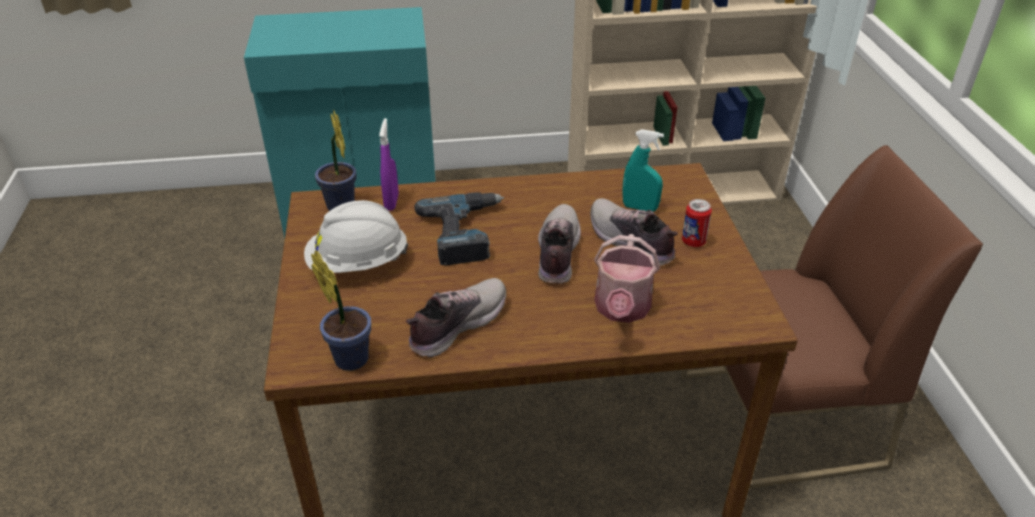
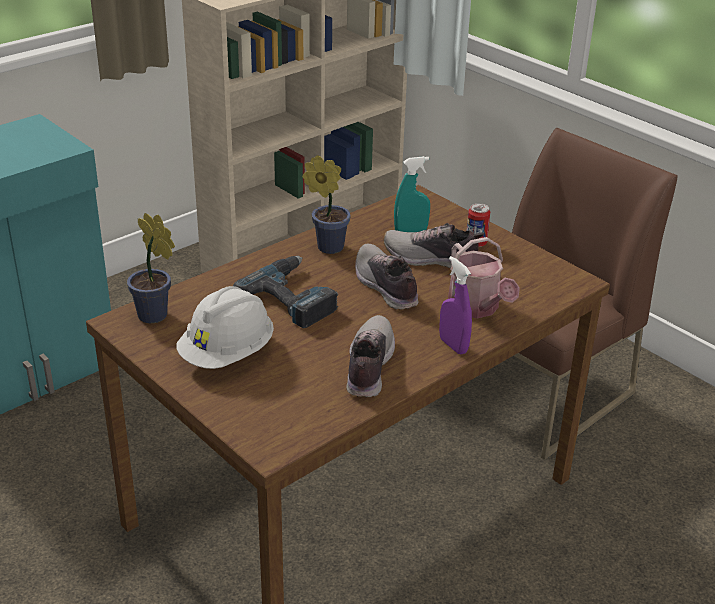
camera: 35 degrees left, 5 degrees down
potted plant [311,250,371,371] -> potted plant moved to [302,155,351,254]
purple spray bottle [379,118,399,211] -> purple spray bottle moved to [439,256,472,354]

